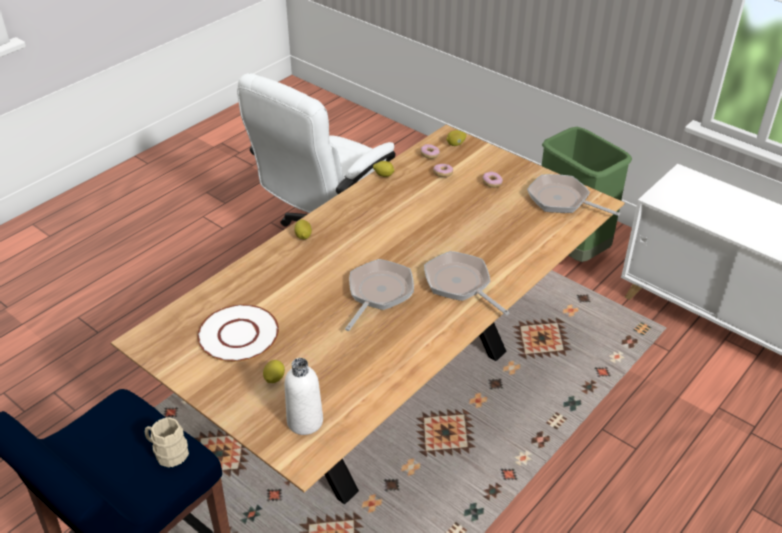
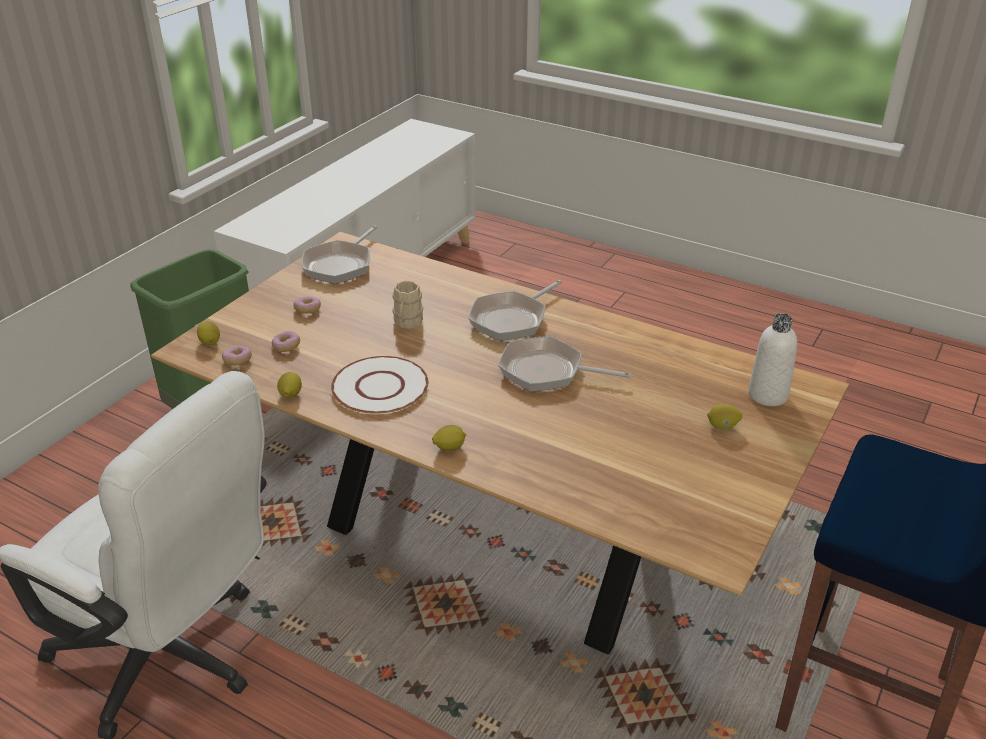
camera: 100 degrees left, 5 degrees down
beige mug [145,417,189,467] -> beige mug moved to [392,280,423,329]
white plate [197,304,279,362] -> white plate moved to [331,356,428,414]

